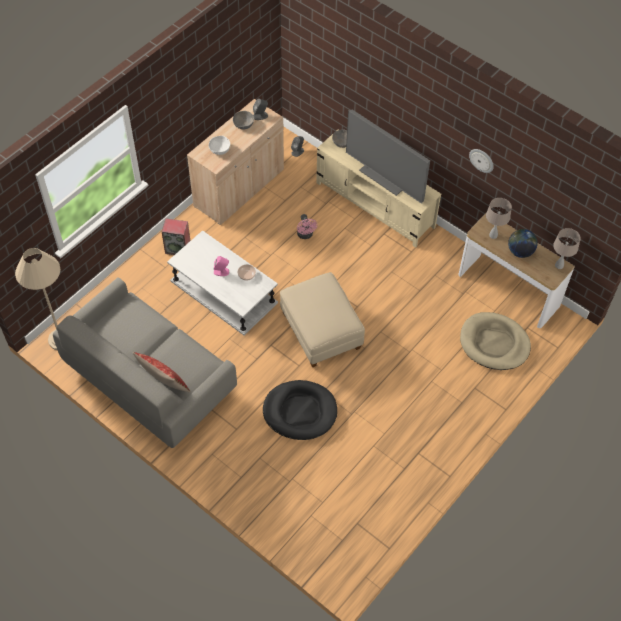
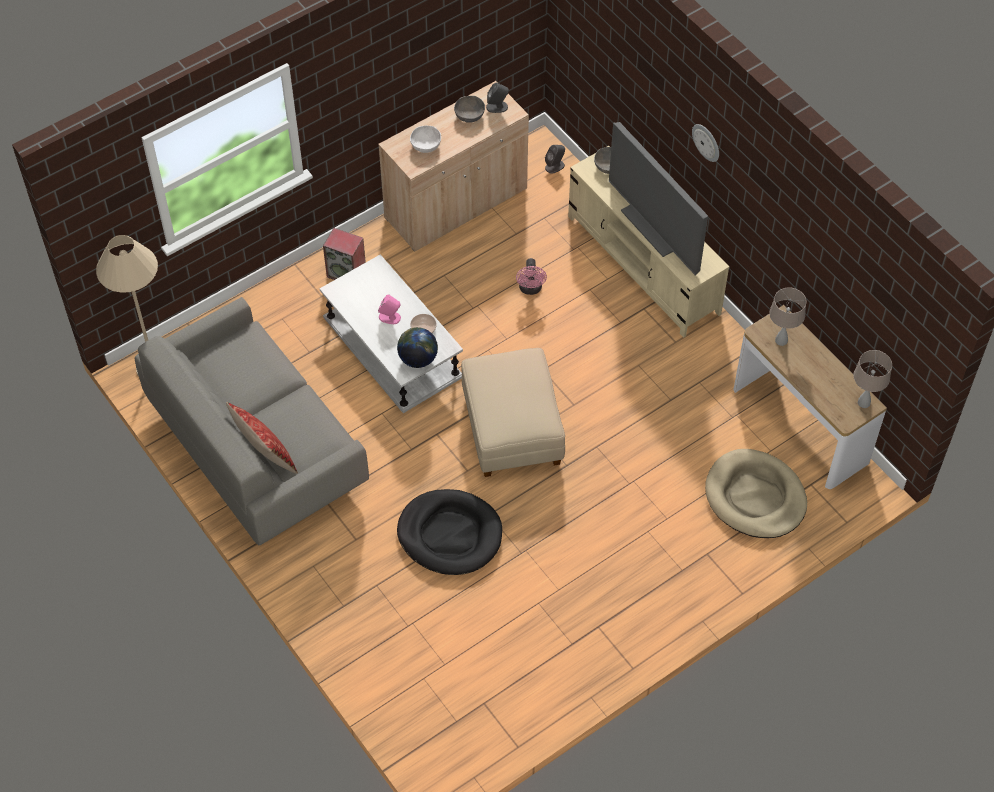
camera: 15 degrees right, 0 degrees up
wall clock [469,149,494,173] -> wall clock moved to [692,124,719,162]
globe [508,229,538,258] -> globe moved to [397,327,438,368]

